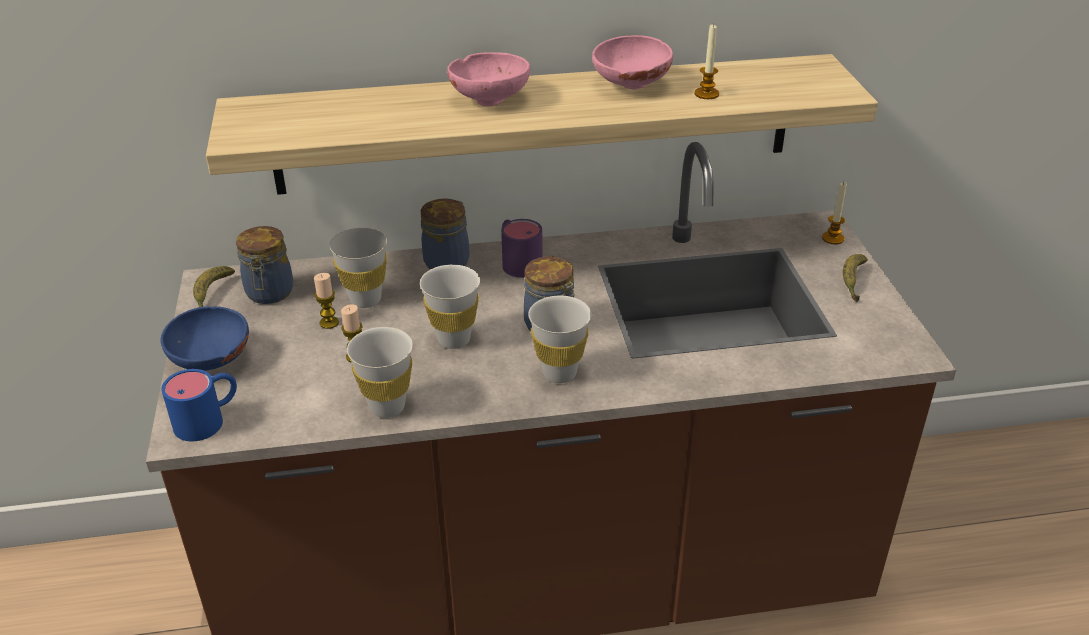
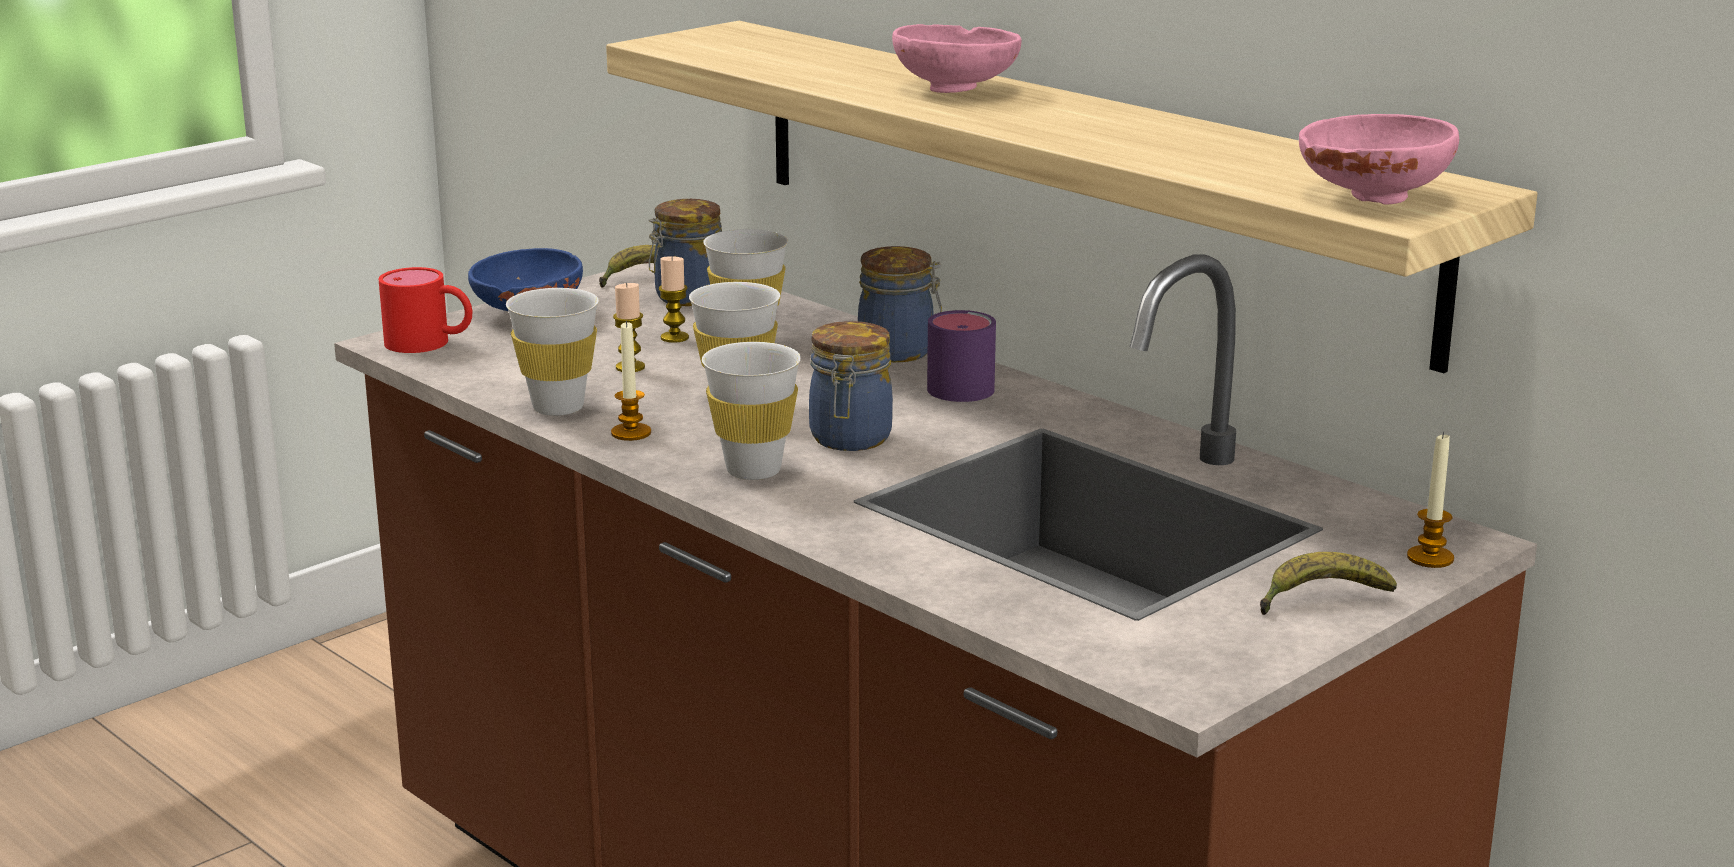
camera: 55 degrees right, 15 degrees down
blue mug [161,369,237,441] -> red mug [379,267,472,353]
pink bowl [592,35,673,90] -> pink bowl moved to [1299,114,1459,205]
candle [695,23,719,99] -> candle moved to [611,320,651,441]

